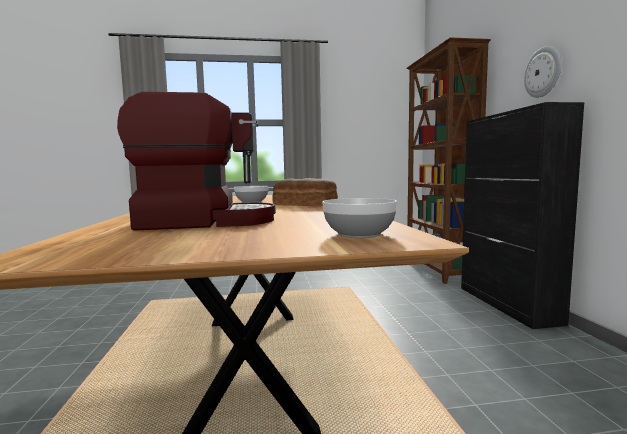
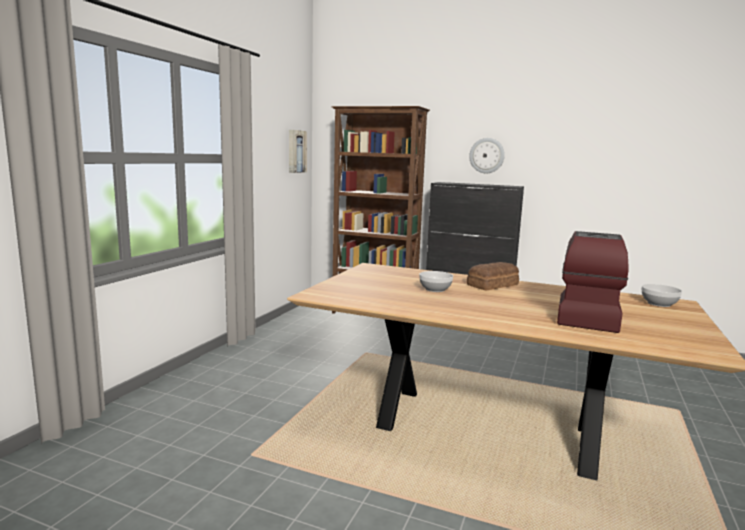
camera: 60 degrees left, 5 degrees up
none -> picture [289,130,307,173]

